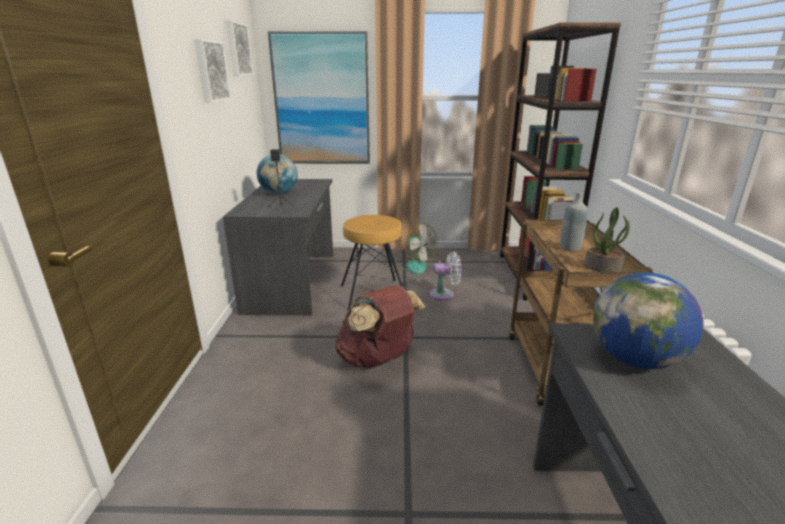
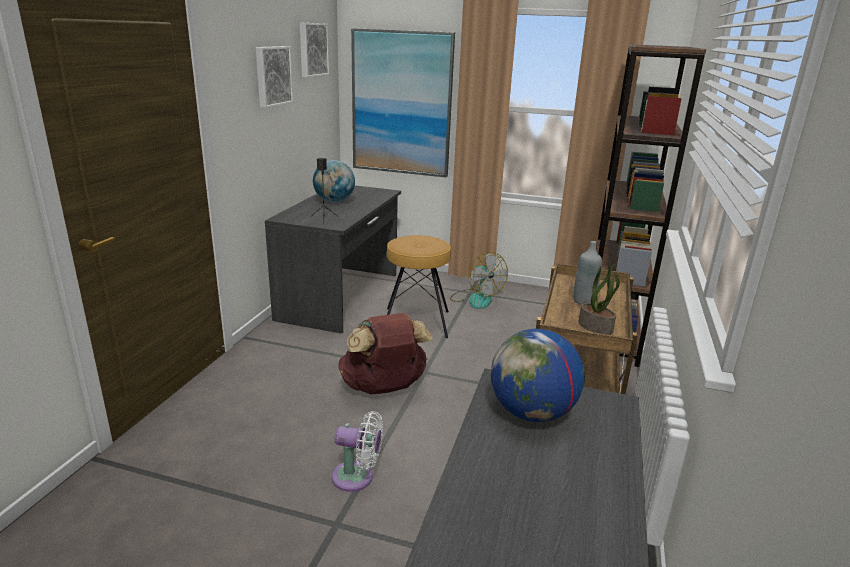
camera: 15 degrees right, 0 degrees up
white fan [430,252,462,301] -> white fan moved to [332,411,383,492]

